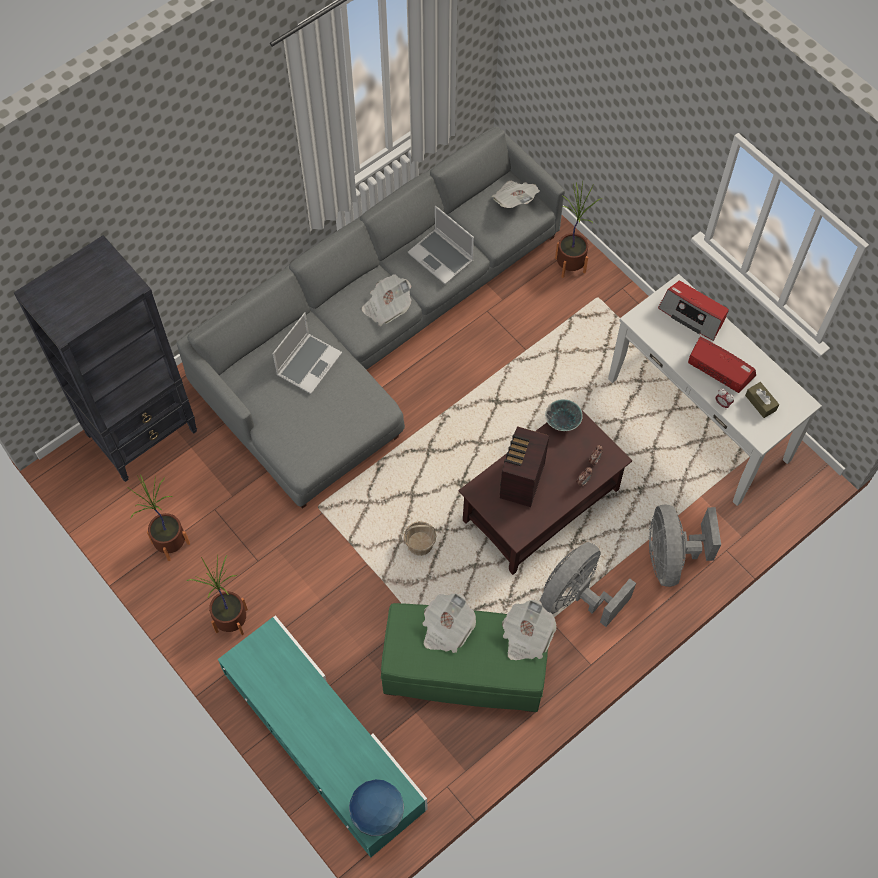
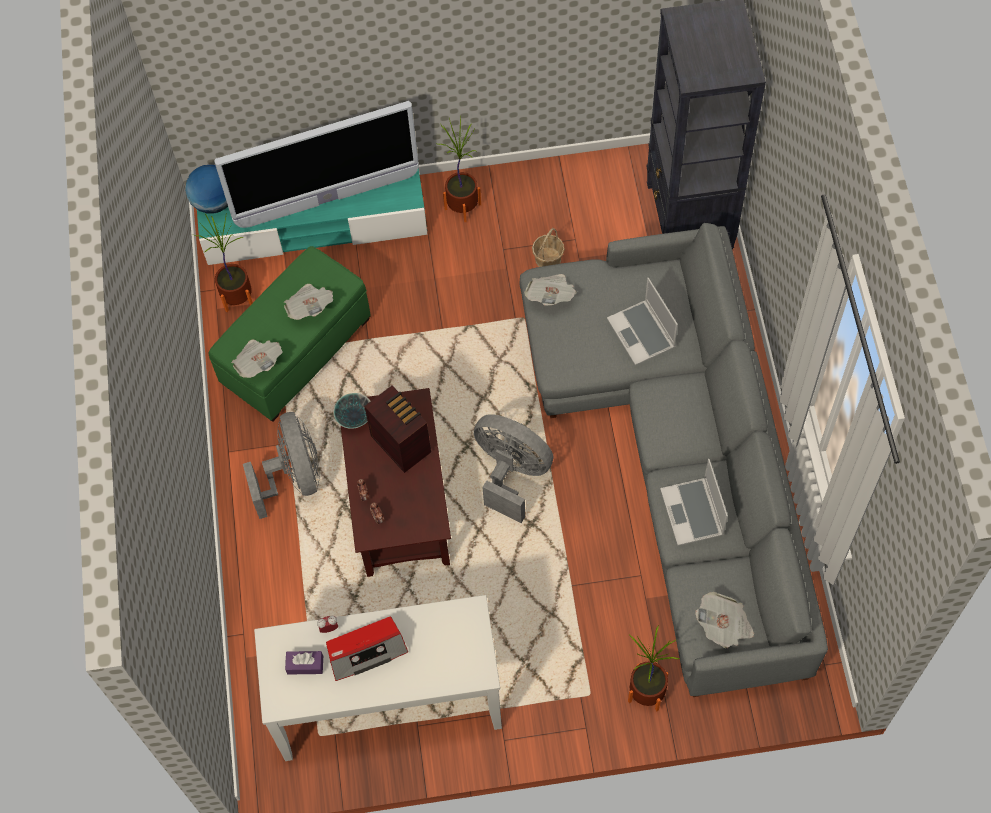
camera: 125 degrees right, 0 degrees up
potted plant [129,474,190,561] -> potted plant moved to [194,213,253,312]
newspaper [362,275,412,326] -> newspaper moved to [524,274,577,306]
basket [404,521,436,556] -> basket moved to [532,228,565,267]
laptop [408,206,474,284] -> laptop turned 90 degrees counterclockwise [660,459,728,546]
bowl [545,399,583,431] -> bowl moved to [333,393,370,429]
grey fan [649,504,721,587] -> grey fan moved to [474,414,554,523]
radio [658,281,729,341] -> none
brown tissue box [745,382,779,418] -> purple tissue box [285,651,323,674]
none -> television [215,101,419,228]

